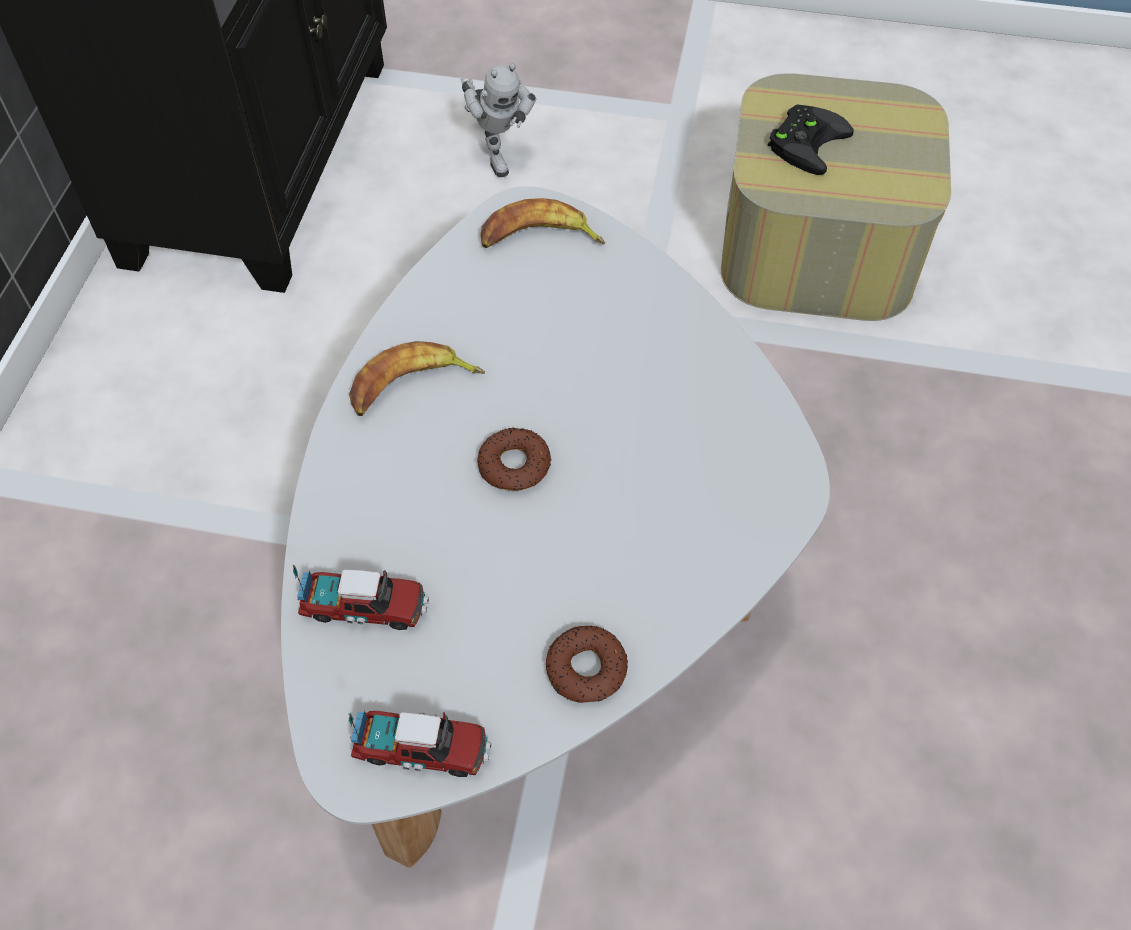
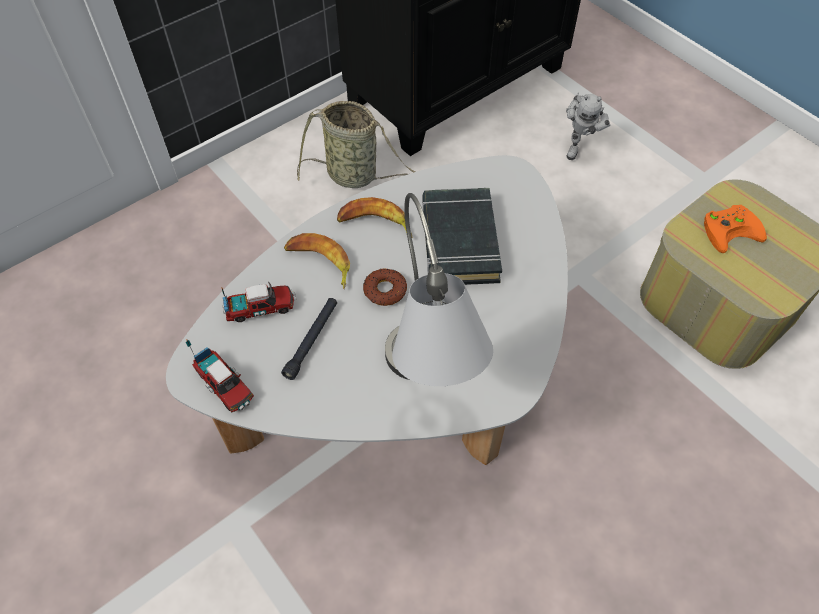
camera: 40 degrees right, 0 degrees up
toy truck [293,565,429,630] -> toy truck turned 60 degrees counterclockwise [221,282,296,322]
banana [480,198,605,248] -> banana moved to [284,233,350,289]
donut [546,626,628,703] -> none
black game controller [768,105,854,175] -> orange game controller [704,205,767,253]
none -> black flashlight [281,298,337,380]
none -> basket [297,101,416,188]
none -> grey table lamp [385,193,493,386]
none -> black book [422,188,502,285]

